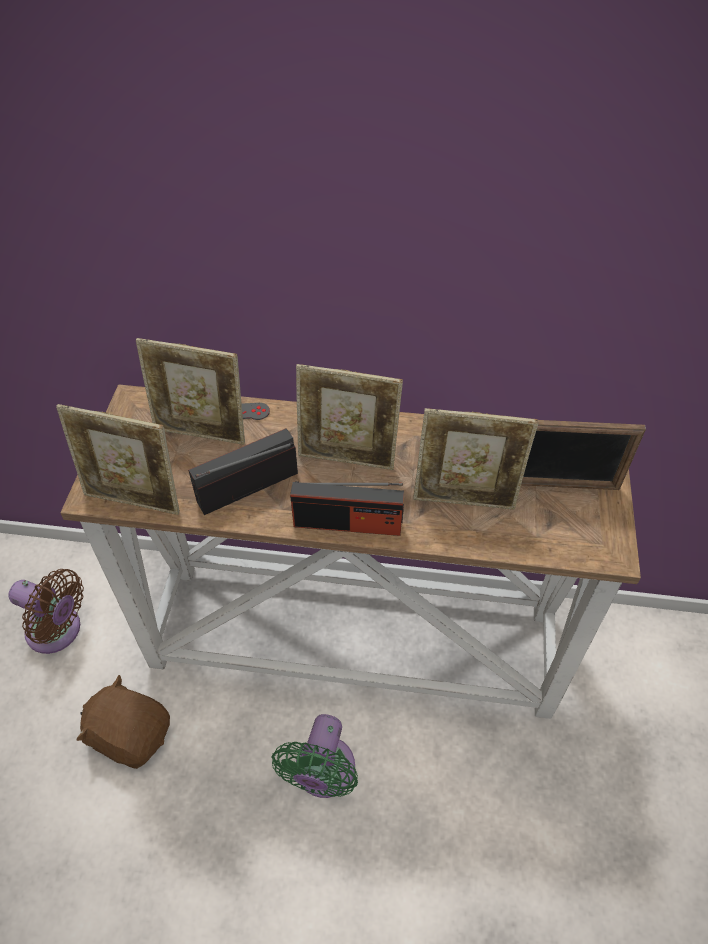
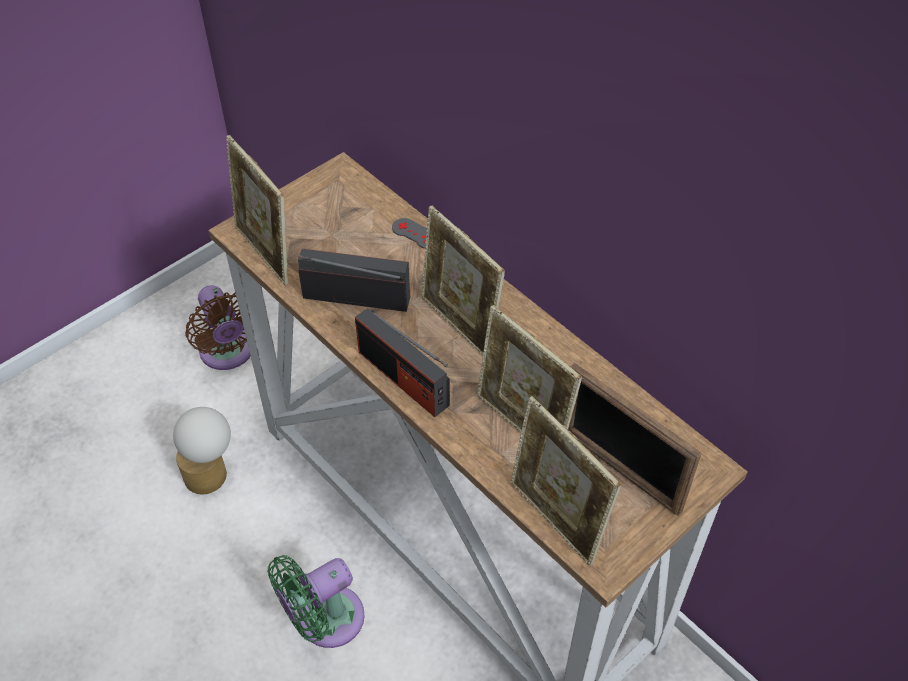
camera: 40 degrees right, 0 degrees up
brown plush toy [77,675,170,769] -> table lamp [173,407,231,494]
picture frame [136,338,245,445] -> picture frame moved to [511,396,621,566]

